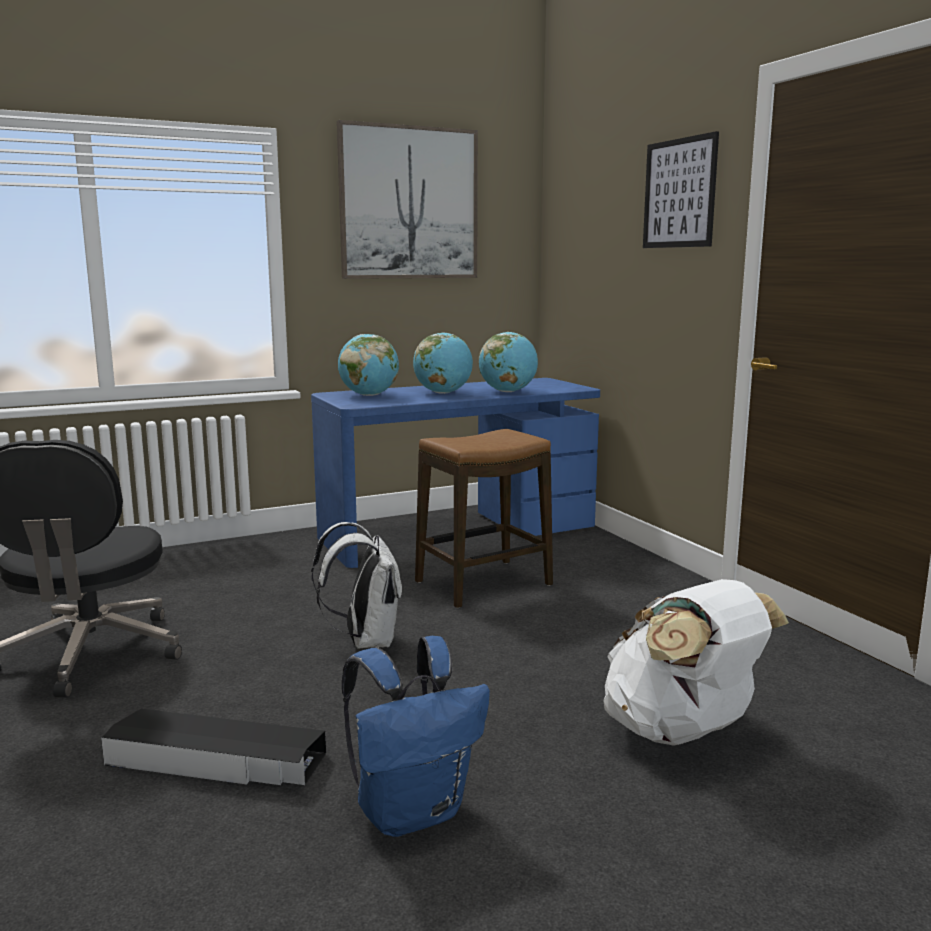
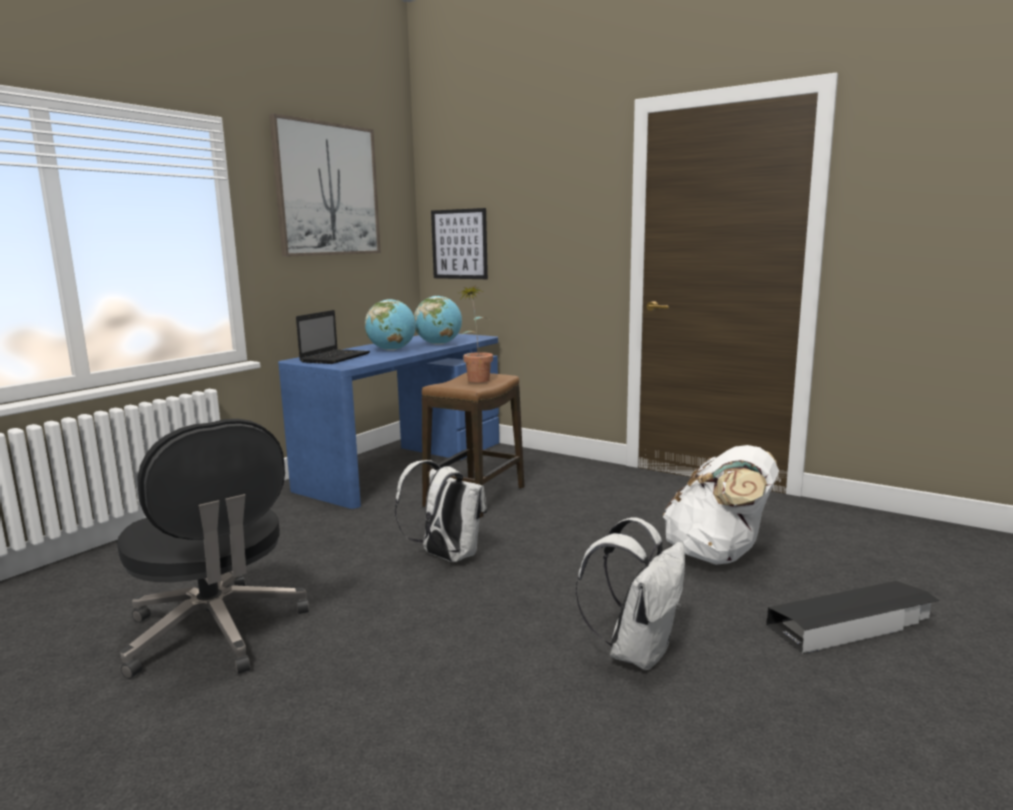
camera: 30 degrees left, 0 degrees up
black storage box [101,709,326,785] -> black storage box moved to [766,581,939,654]
globe [338,334,399,396] -> laptop [296,310,370,364]
blue backpack [342,636,490,837] -> white backpack [576,517,685,670]
picture [643,131,719,248] -> picture moved to [431,208,488,279]
none -> potted plant [460,285,493,382]

